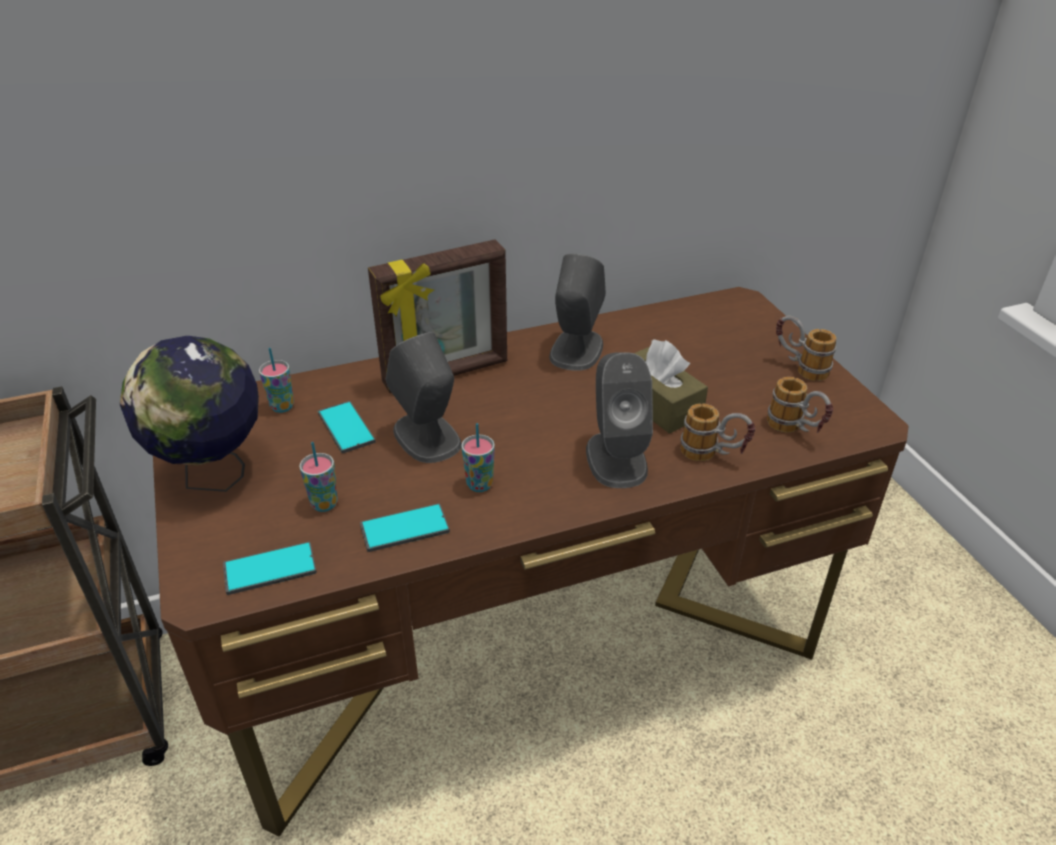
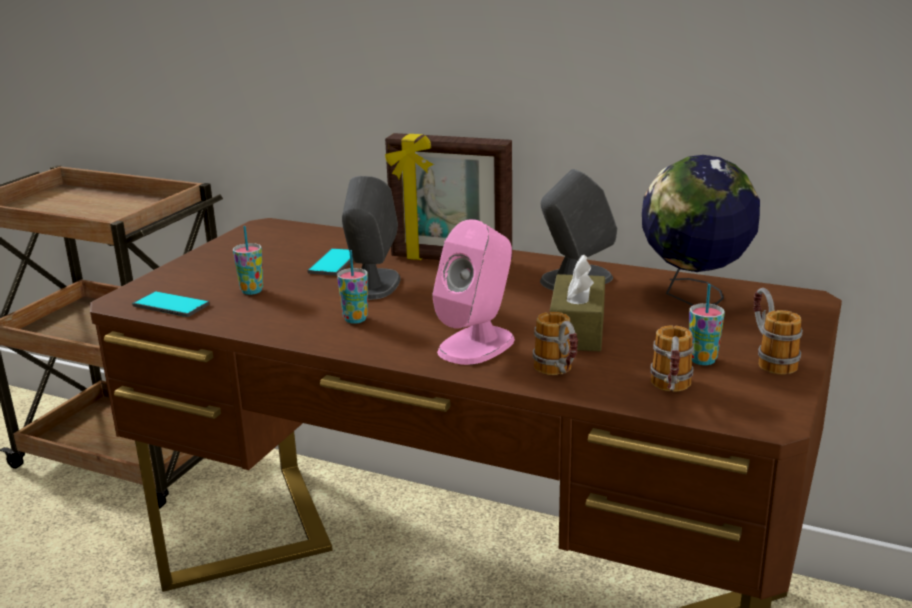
camera: 45 degrees right, 15 degrees down
globe [120,336,259,492] -> globe moved to [642,155,760,306]
cup [259,348,294,413] -> cup moved to [689,284,725,365]
phone [360,503,450,552] -> none
grey speaker [586,352,653,488] -> pink speaker [432,219,515,365]

